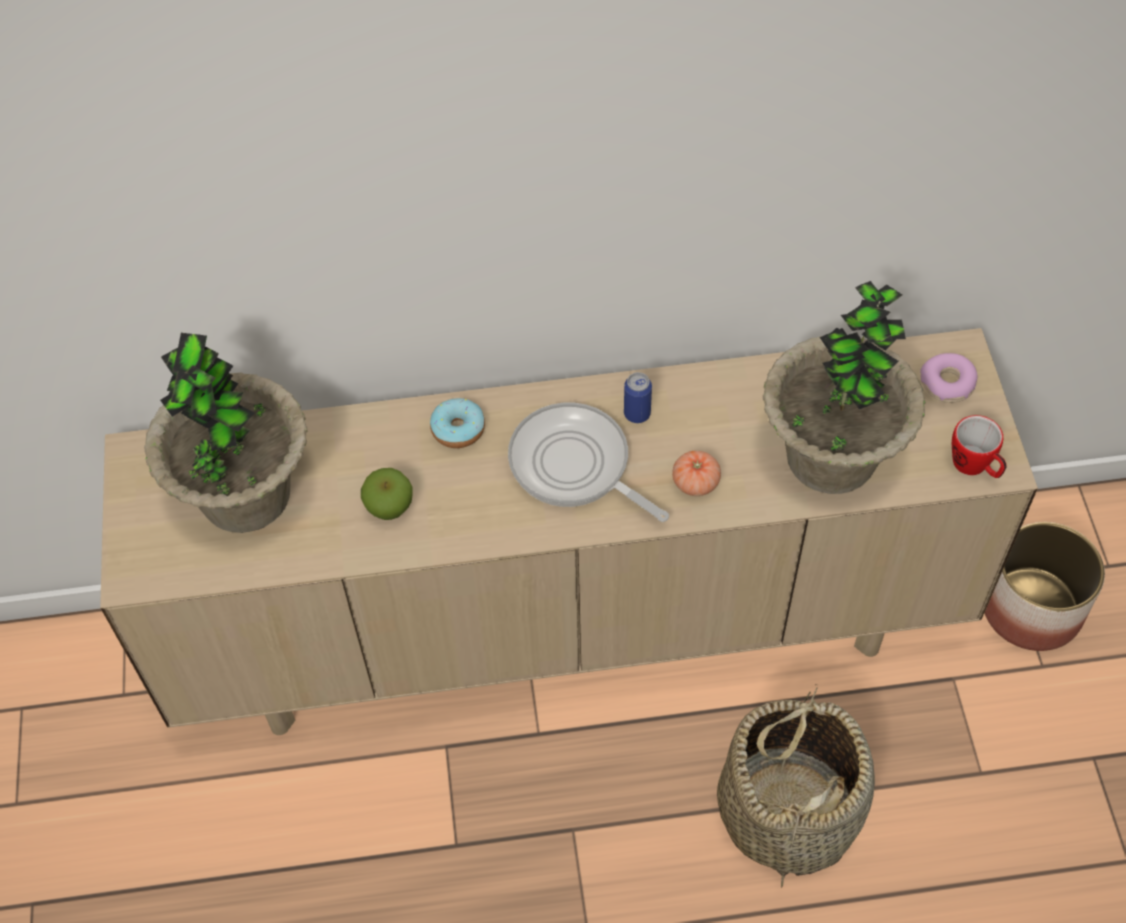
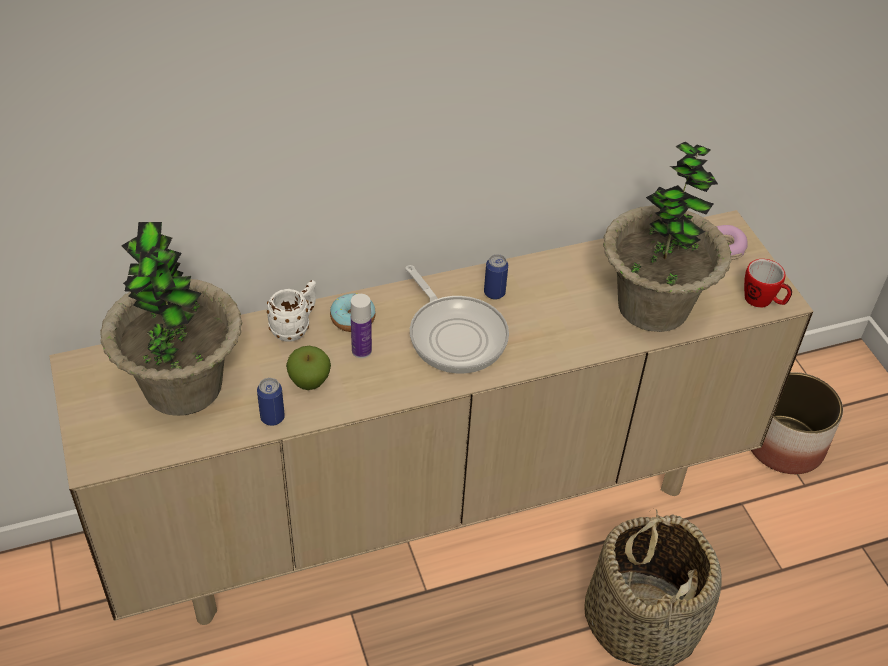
camera: 15 degrees left, 10 degrees down
frying pan [508,403,669,522] -> frying pan turned 150 degrees counterclockwise [405,265,509,374]
tomato [672,451,721,496] -> none
none -> can [257,378,285,426]
none -> white mug [267,280,316,342]
none -> bottle [351,294,372,358]

